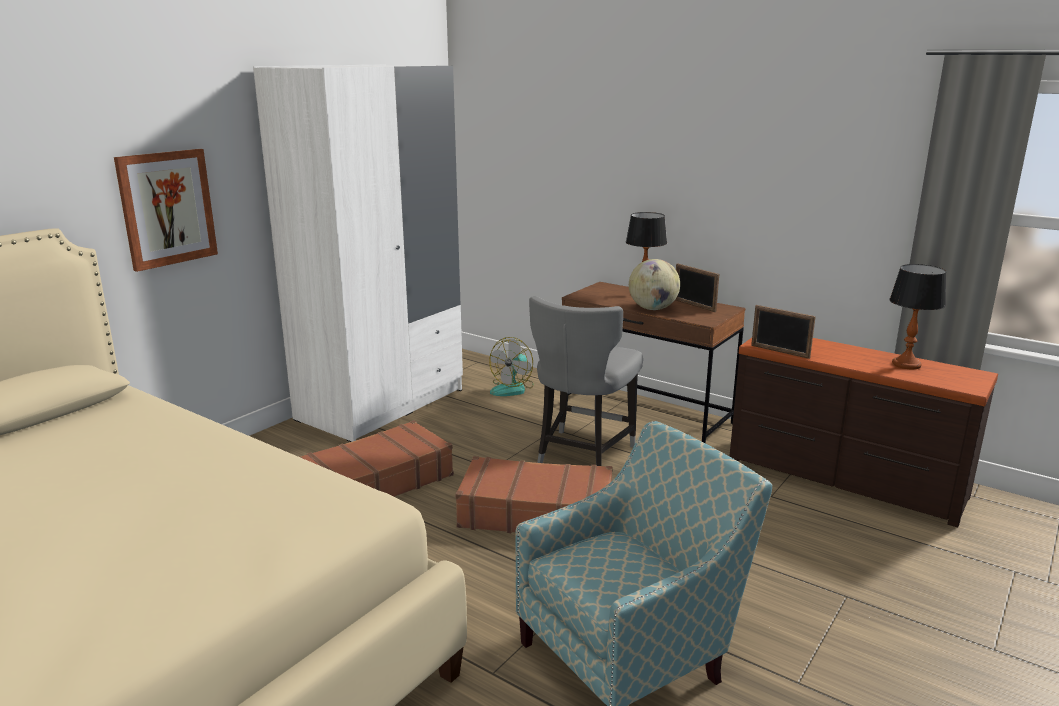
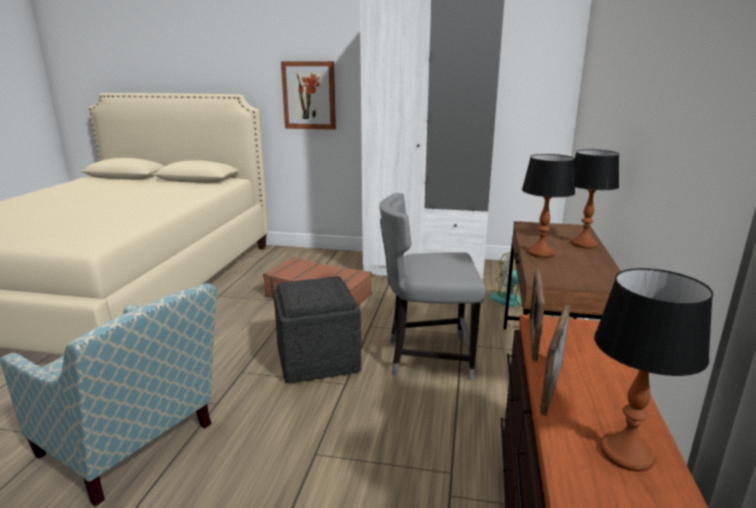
camera: 65 degrees right, 0 degrees up
brown suitcase [455,456,613,533] -> grey ottoman [274,276,361,383]
globe [629,259,680,310] -> table lamp [522,154,575,258]
picture frame [675,263,719,312] -> picture frame moved to [540,305,571,416]

